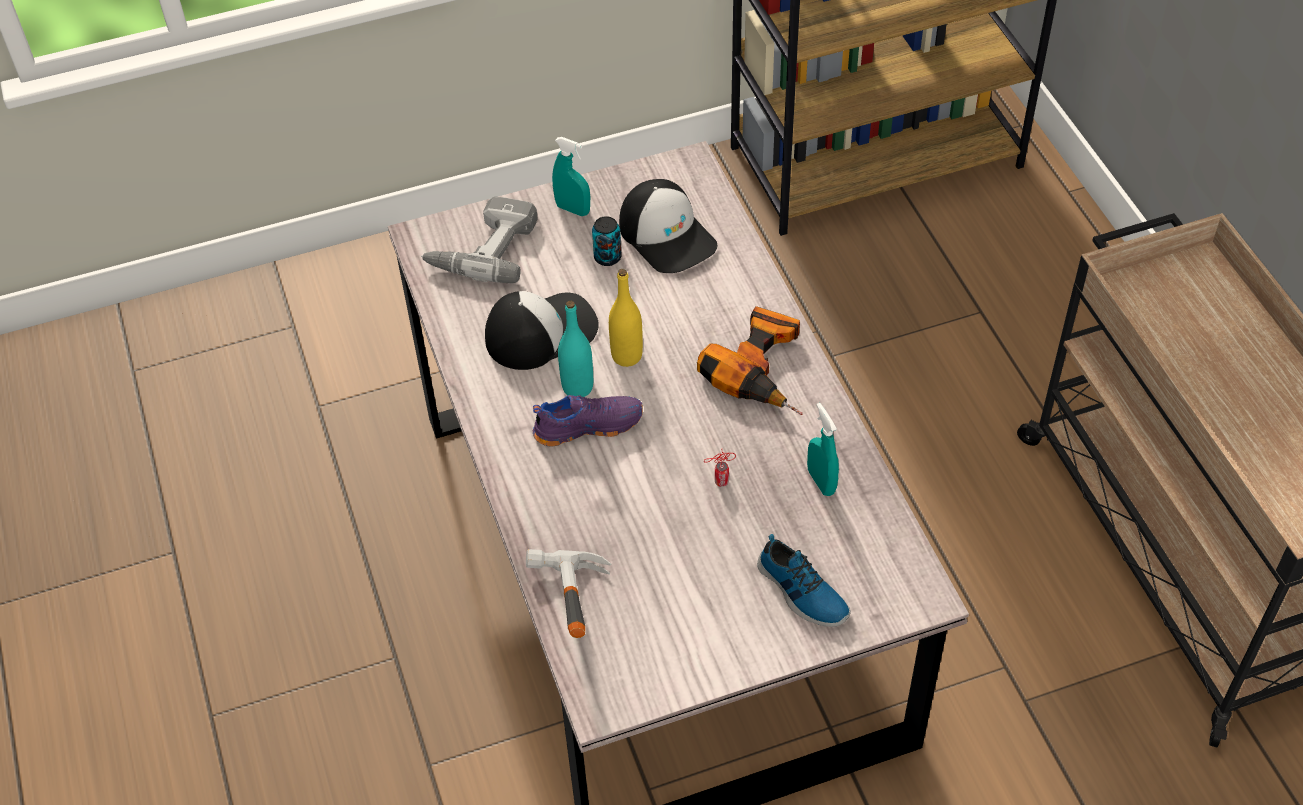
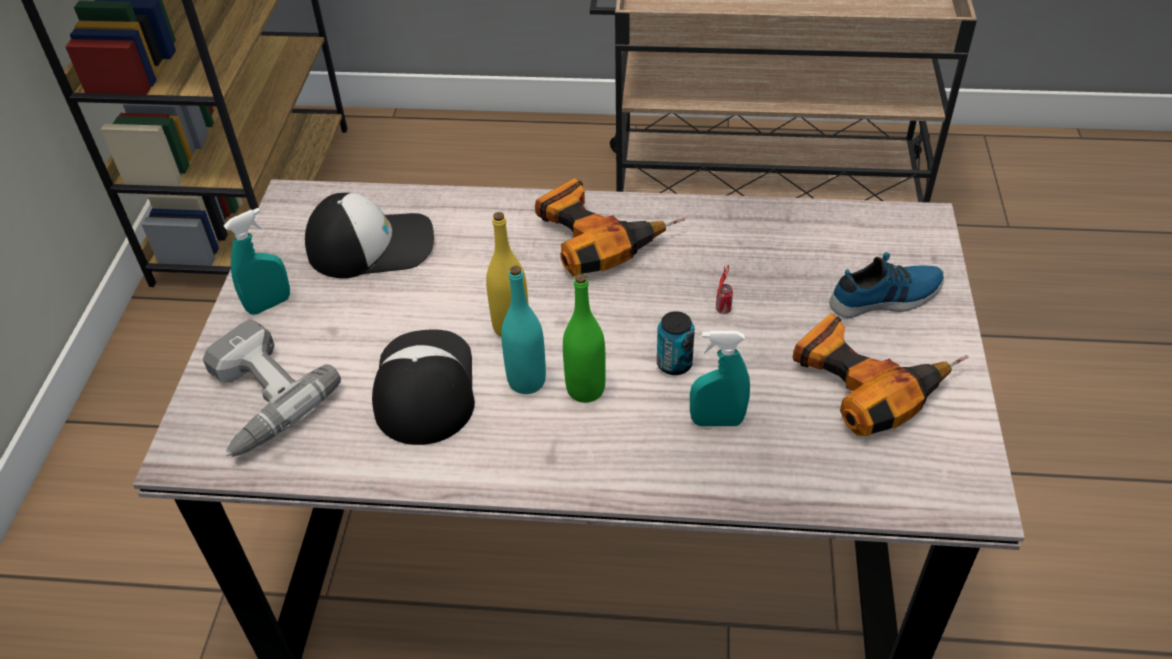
camera: 65 degrees left, 5 degrees down
hammer [526,549,611,638] -> none
purple shoe [533,395,643,446] -> green bottle [563,274,606,403]
can [592,216,622,266] -> can moved to [657,311,695,375]
turquoise spray bottle [807,403,839,496] -> turquoise spray bottle moved to [690,331,750,427]
none -> power drill [793,313,968,436]

